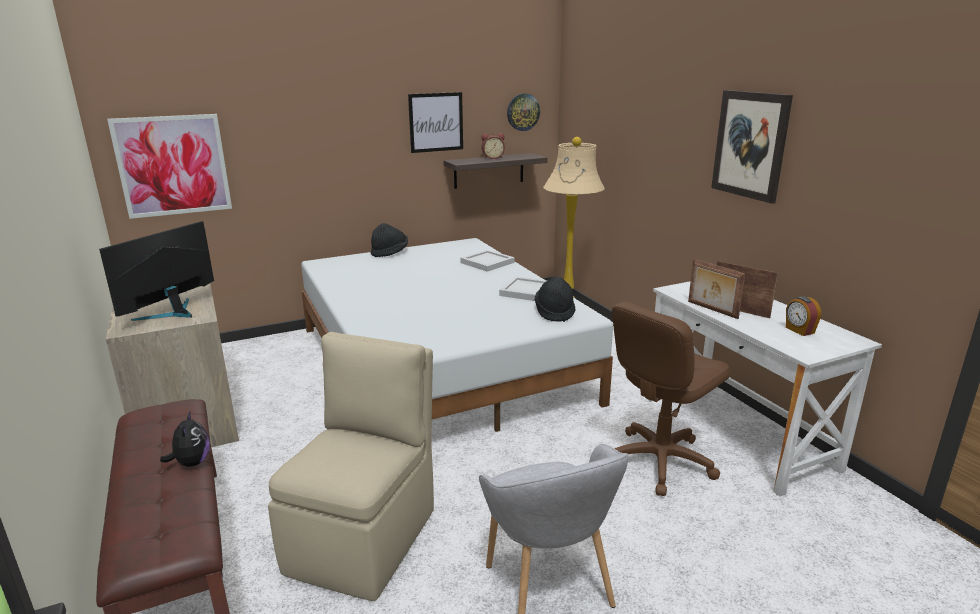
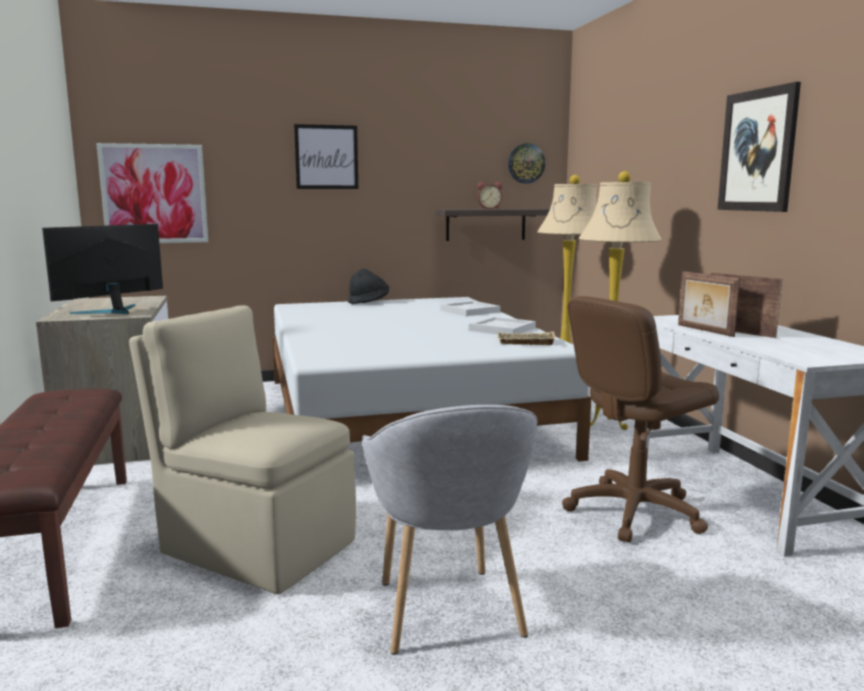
camera: 10 degrees right, 10 degrees down
plush toy [160,412,210,466] -> none
beige chair [268,332,434,601] -> beige chair turned 90 degrees counterclockwise [129,305,356,594]
picture [408,92,463,153] -> picture moved to [294,124,358,189]
black hat [534,276,576,322] -> beige tray [497,332,556,345]
alarm clock [786,296,821,336] -> none
none -> beige floor lamp [579,171,662,430]

